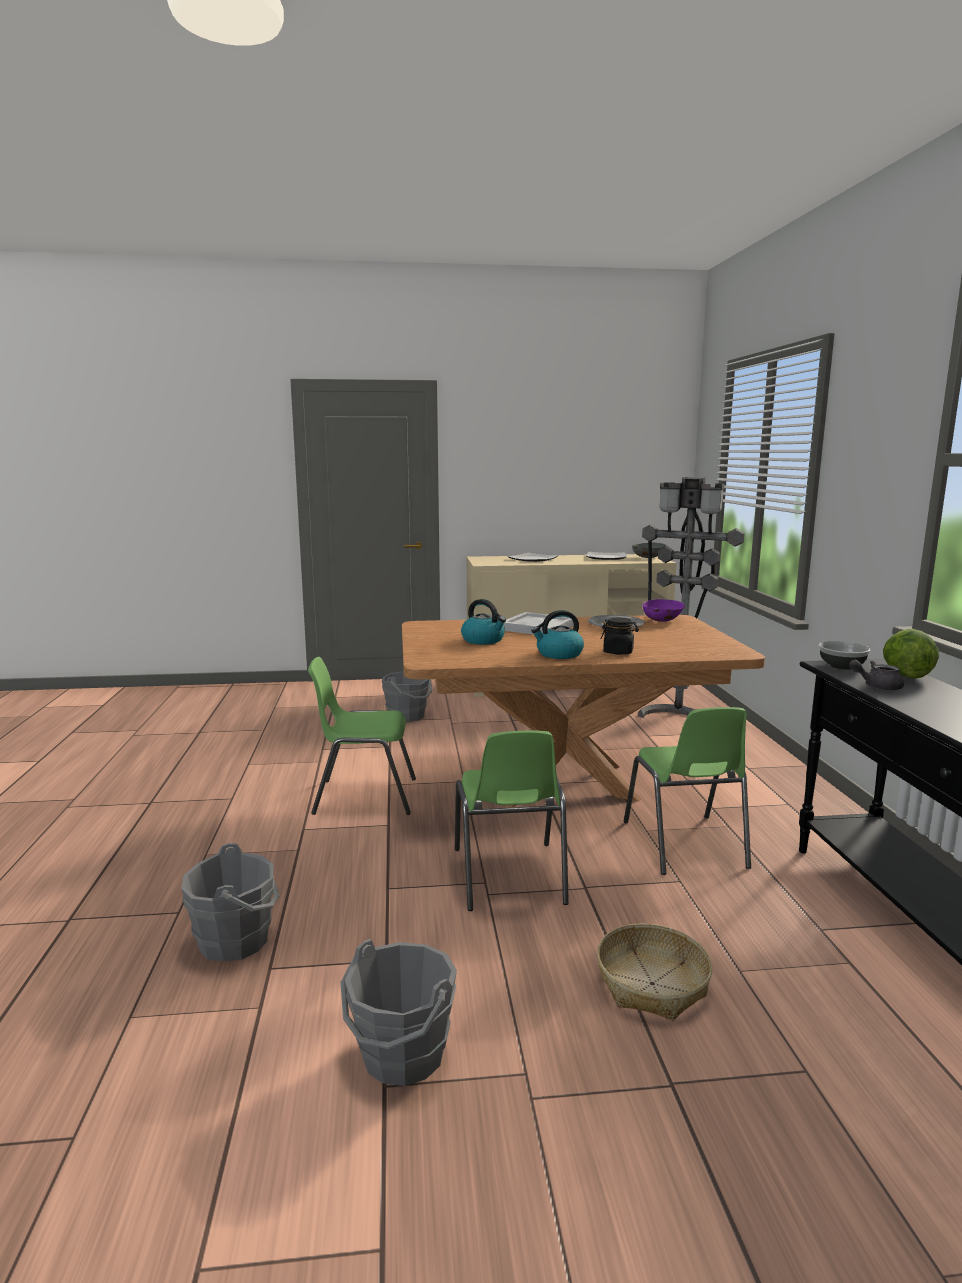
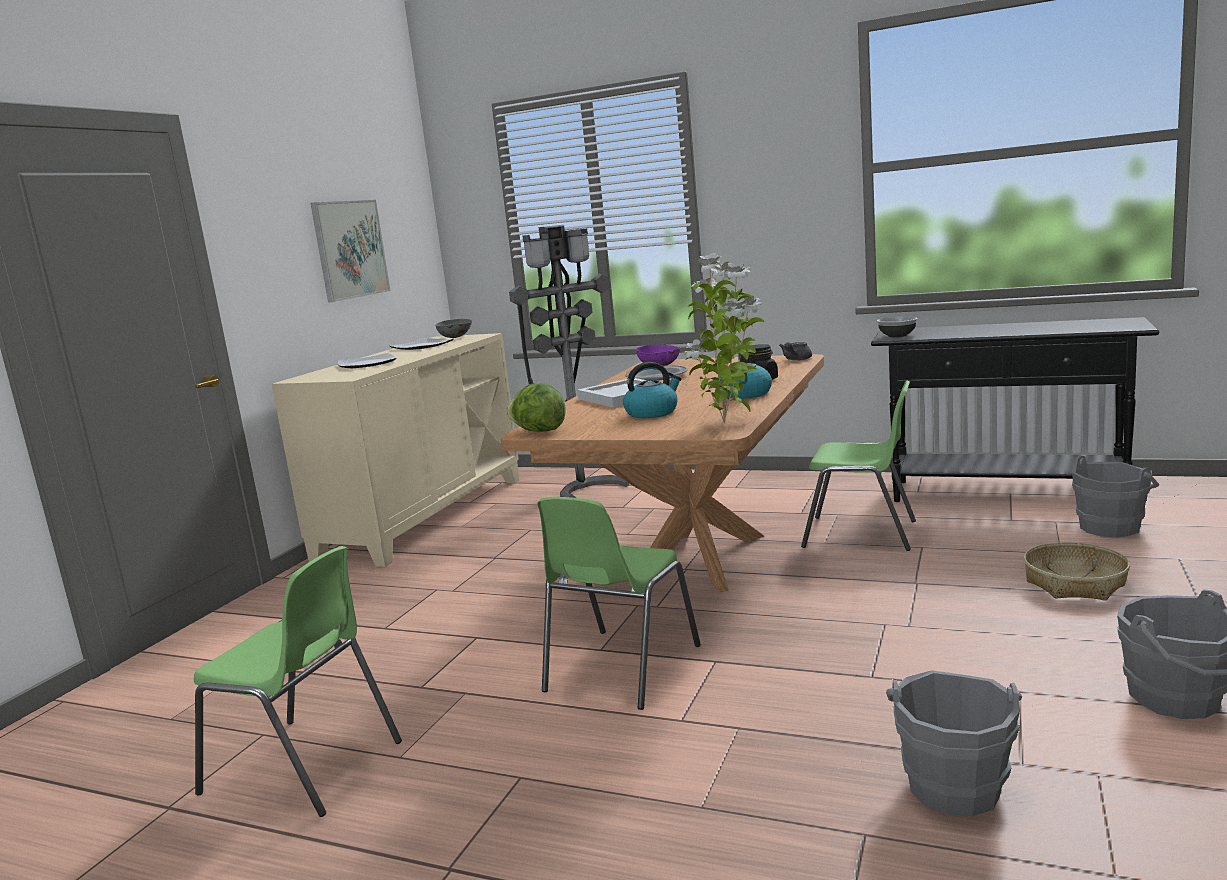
camera: 60 degrees left, 0 degrees up
grey bucket [382,671,432,722] -> grey bucket moved to [1072,456,1159,538]
green chair [455,731,569,911] -> green chair moved to [194,546,402,817]
grey teapot [849,660,904,691] -> grey teapot moved to [779,342,812,361]
lettuce [883,629,939,679] -> lettuce moved to [507,383,566,432]
none -> picture [311,200,391,303]
none -> potted plant [685,253,764,423]

